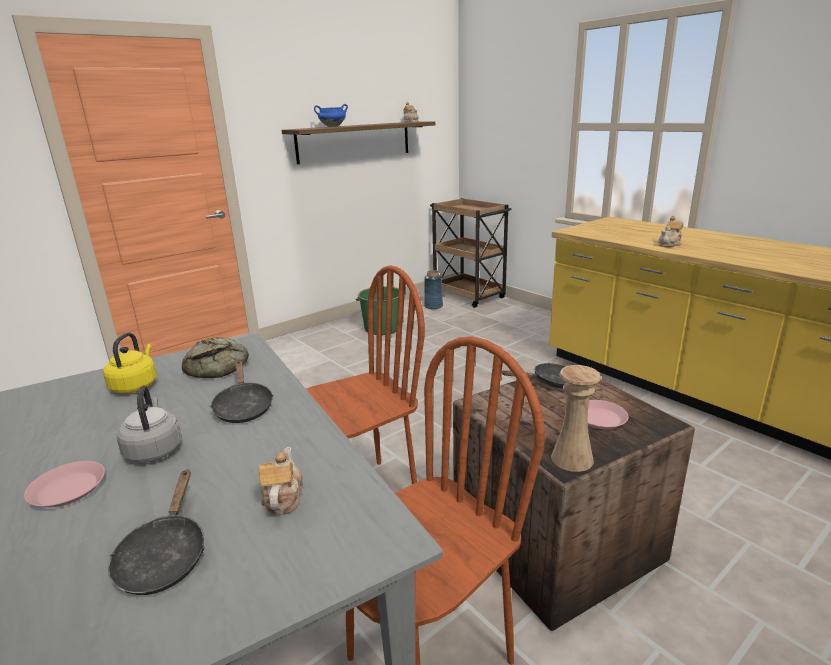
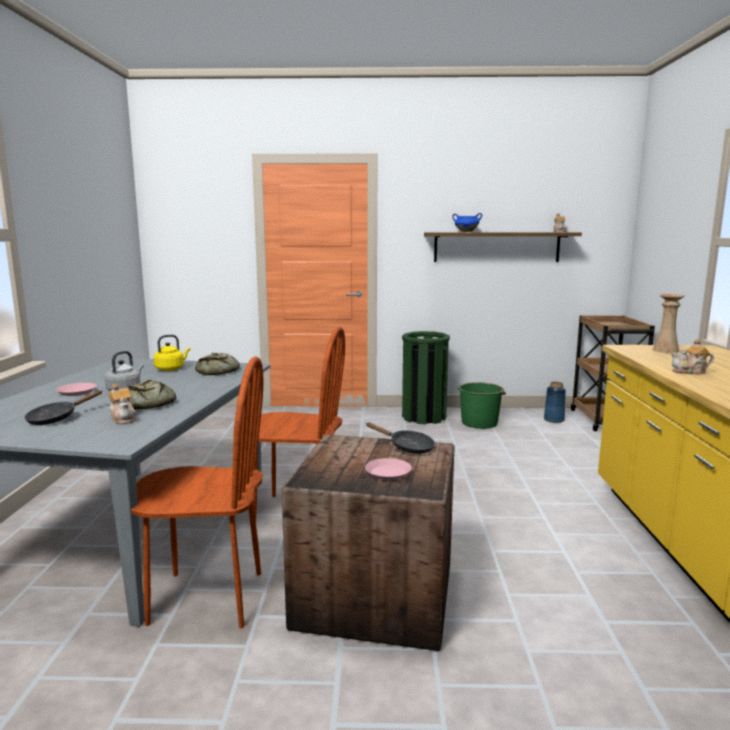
camera: 40 degrees right, 10 degrees down
black frying pan [210,361,273,423] -> none
teapot [259,447,303,515] -> teapot turned 105 degrees clockwise [109,384,136,424]
beige vase [551,365,601,472] -> beige vase moved to [653,294,685,353]
none -> bread [128,380,176,409]
none -> green trash can [402,331,450,425]

